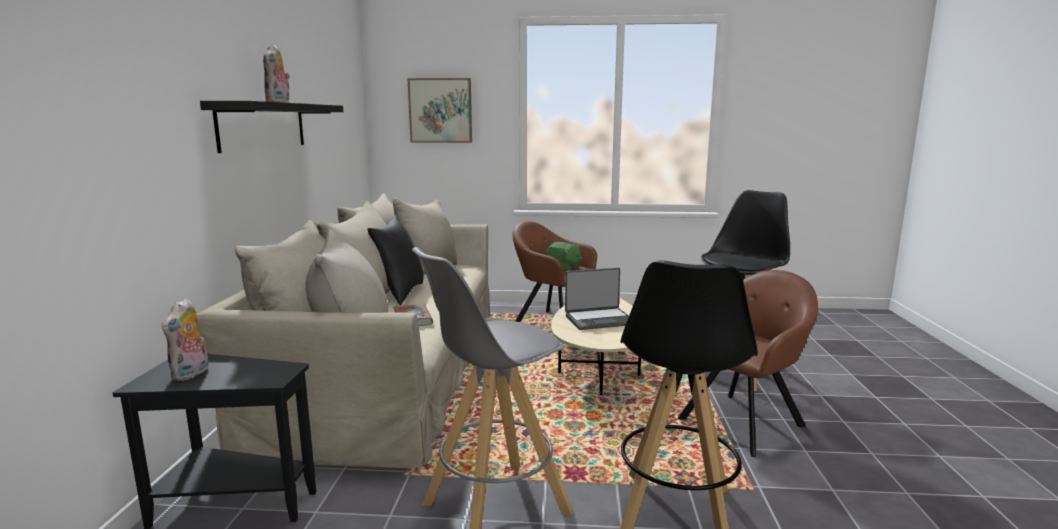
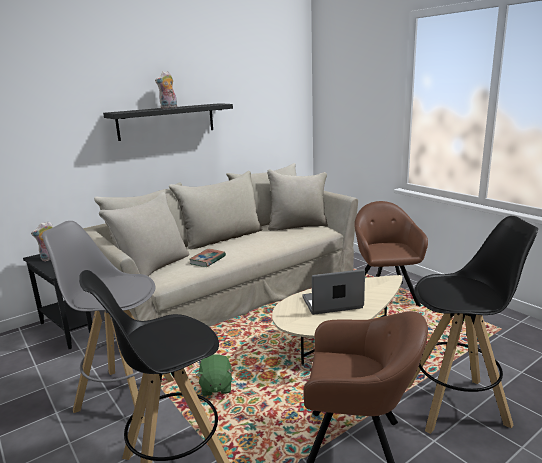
camera: 50 degrees right, 5 degrees up
black pillow [367,215,424,305] -> none
picture [407,78,472,143] -> none
green plush toy [545,242,582,271] -> green plush toy moved to [196,354,233,396]
laptop [565,268,629,330] -> laptop turned 135 degrees clockwise [302,269,365,315]

